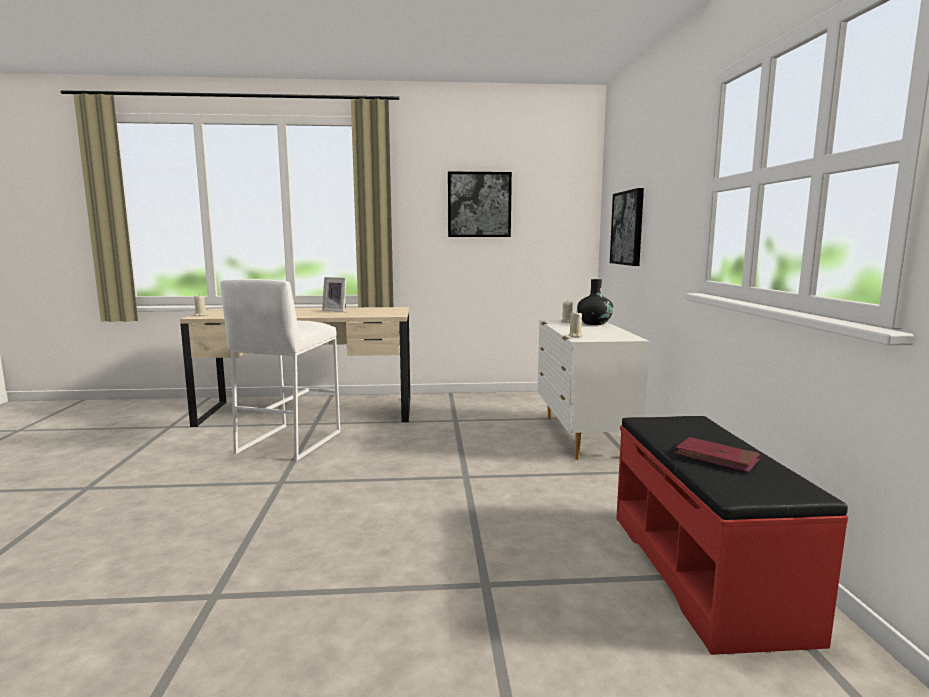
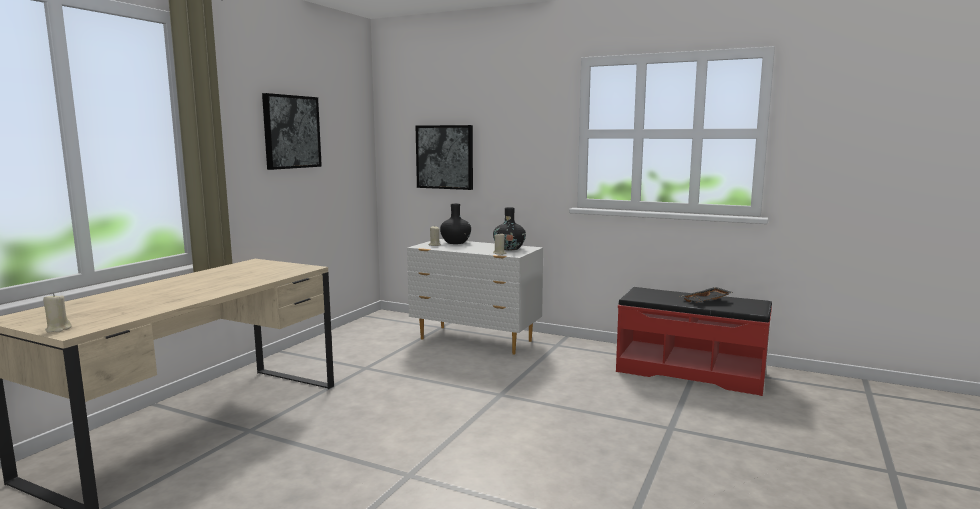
camera: 60 degrees left, 0 degrees up
white stool [220,279,340,461] -> none
picture frame [322,277,347,312] -> none
red book [675,437,760,472] -> black tray [680,287,733,302]
none -> black vase [493,207,526,250]

